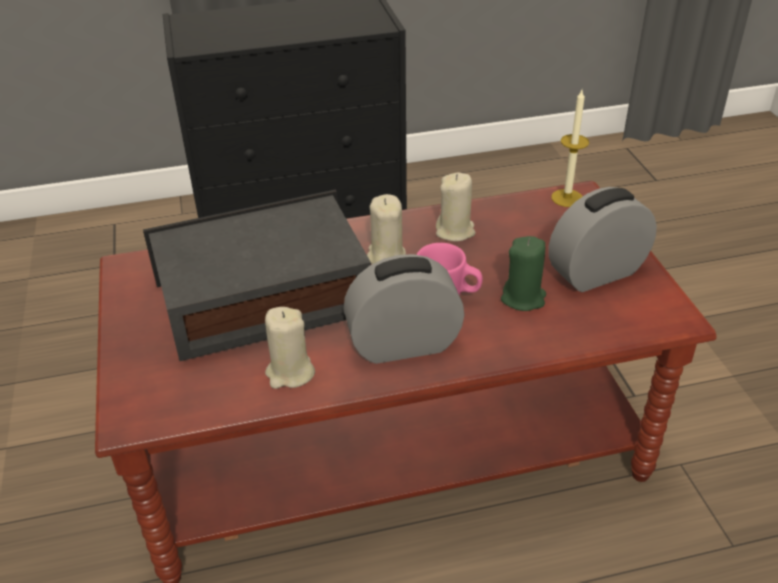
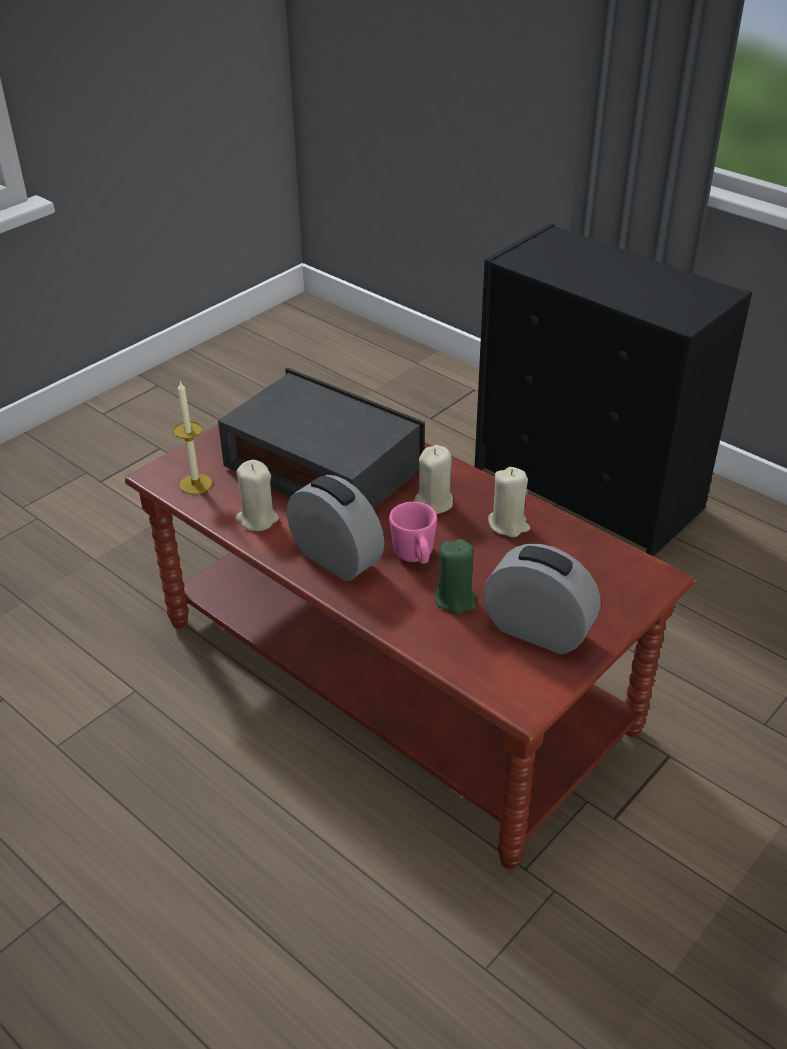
camera: 55 degrees right, 0 degrees up
candle [551,90,589,207] -> candle moved to [173,381,212,495]

